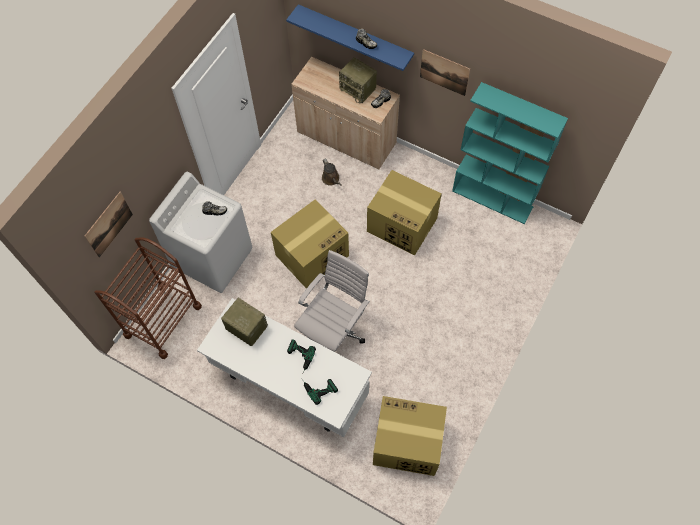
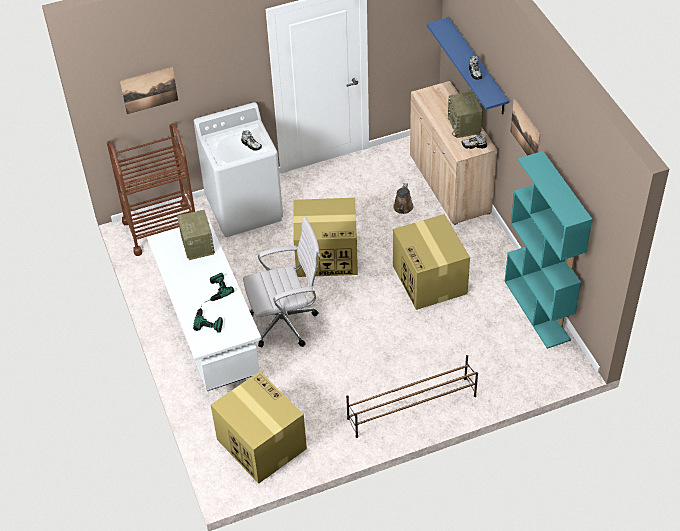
camera: 40 degrees right, 15 degrees down
none -> brown shoe rack [346,355,478,438]

